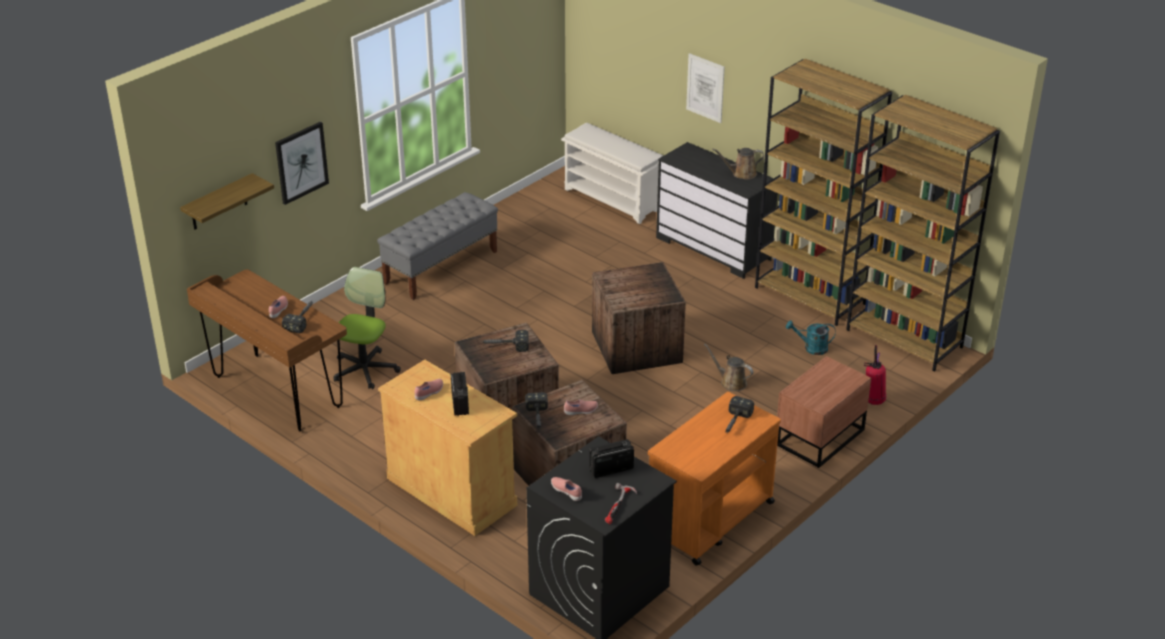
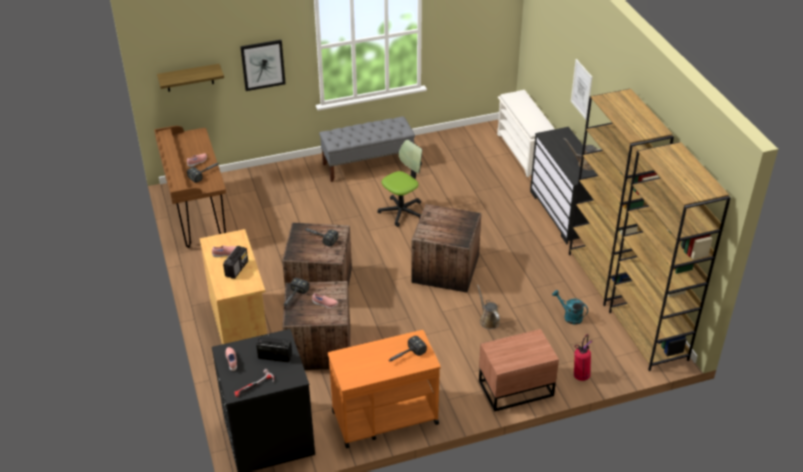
camera: 30 degrees right, 5 degrees up
office chair [333,267,401,389] -> office chair moved to [377,140,422,227]

